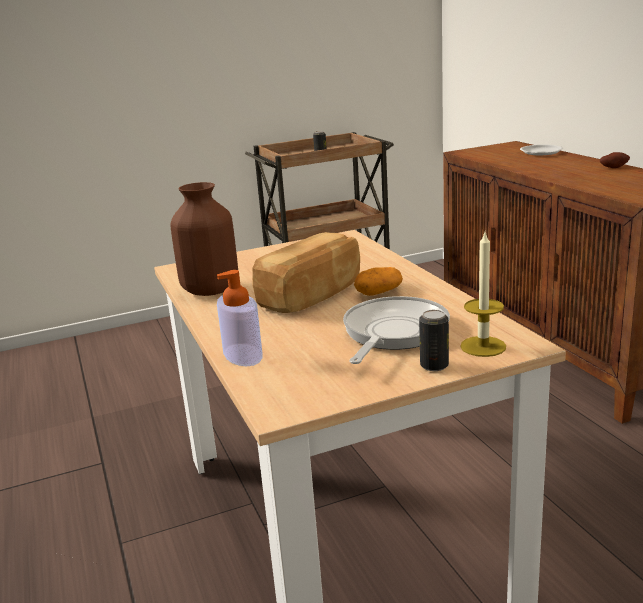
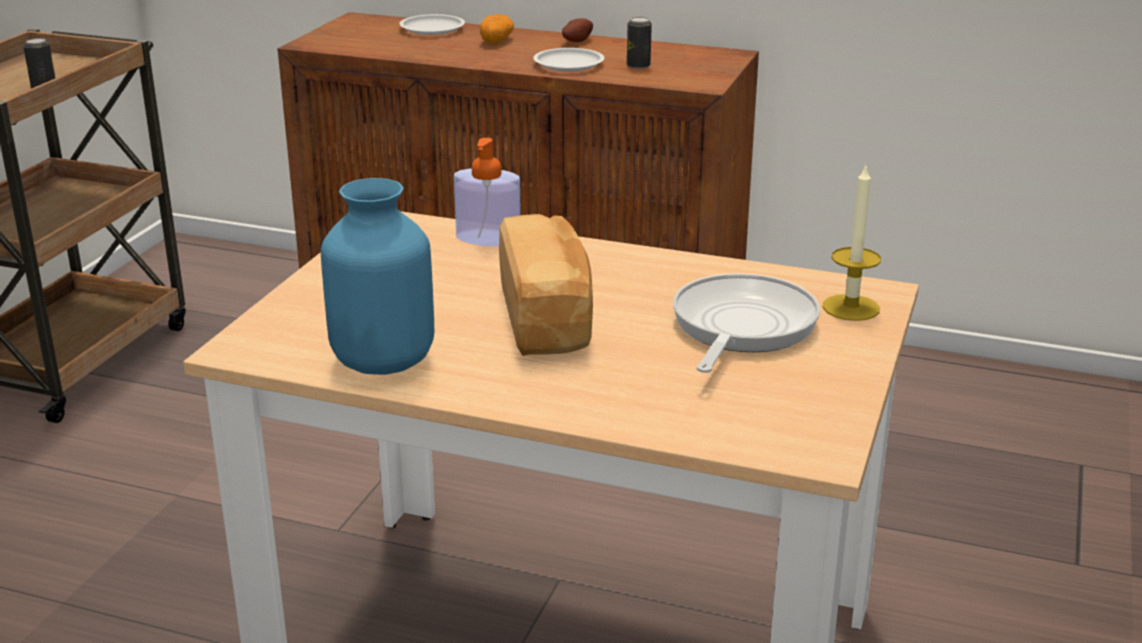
camera: 50 degrees left, 5 degrees up
brown vase [170,182,238,296] -> blue vase [321,178,434,375]
soap dispenser [217,270,263,367] -> soap dispenser moved to [454,138,521,247]
frying pan [343,296,450,364] -> frying pan turned 45 degrees clockwise [673,273,820,373]
potato [354,267,403,296] -> potato moved to [480,14,514,44]
can [419,310,449,371] -> can moved to [627,17,652,69]
none -> white plate [533,48,604,72]

